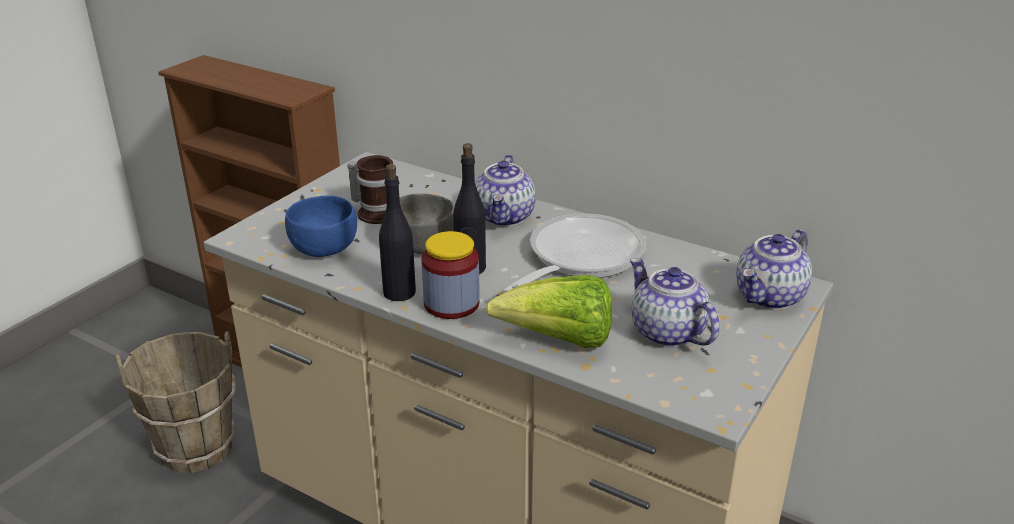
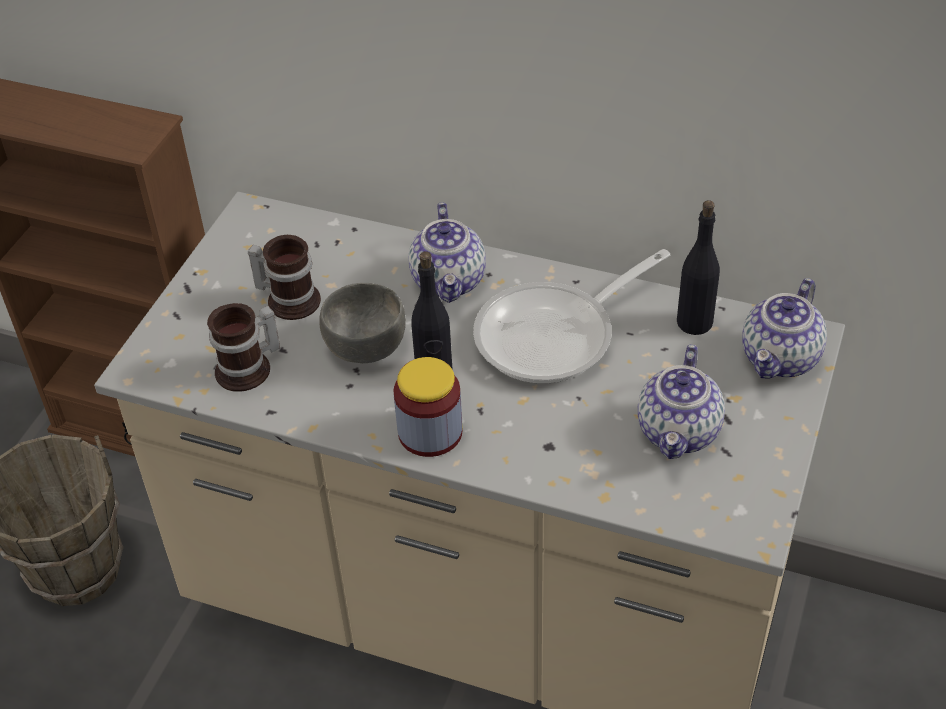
camera: 10 degrees left, 15 degrees up
blue bowl [285,196,357,257] -> mug [207,303,280,392]
black bottle [379,164,416,301] -> black bottle moved to [677,200,720,335]
lettuce [486,275,612,348] -> none
frying pan [503,213,646,292] -> frying pan turned 150 degrees counterclockwise [473,249,670,384]
teapot [630,258,719,348] -> teapot turned 120 degrees counterclockwise [637,345,725,459]

